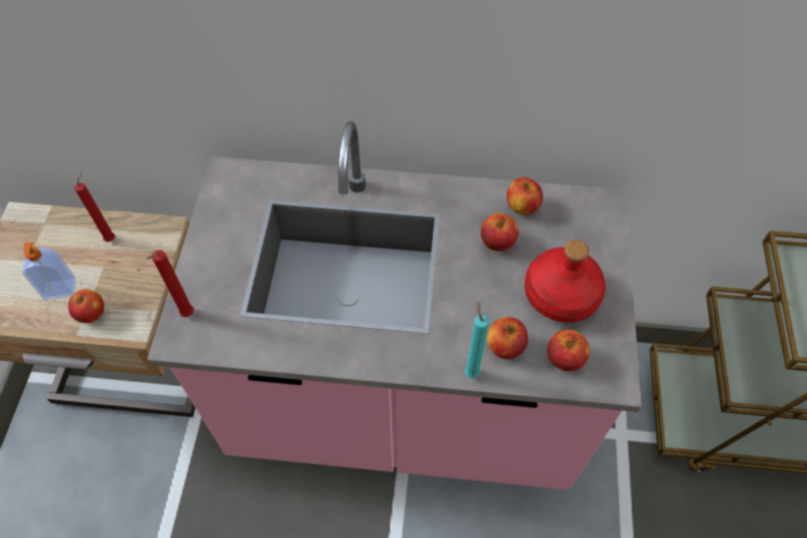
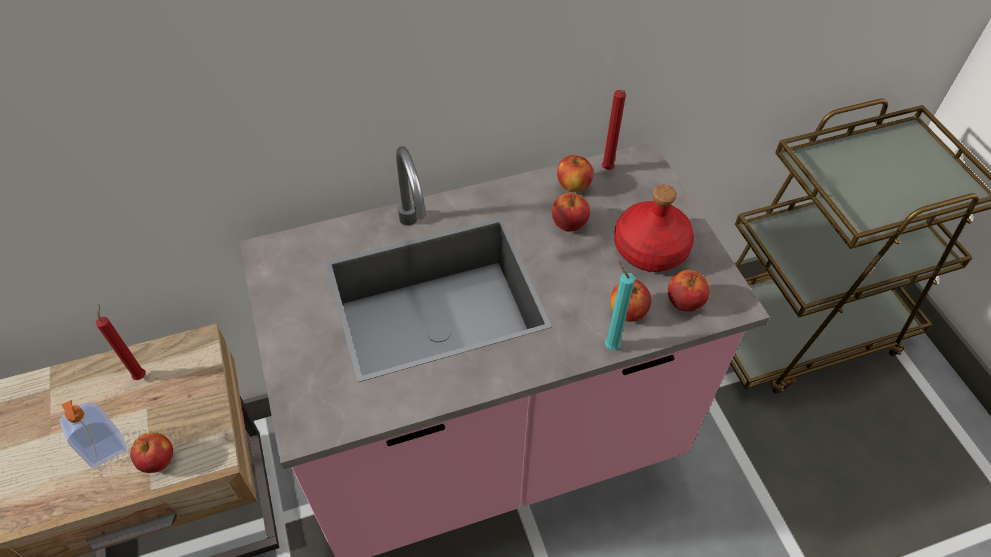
camera: 25 degrees left, 5 degrees down
red candle [147,250,194,317] -> red candle moved to [602,90,626,170]

